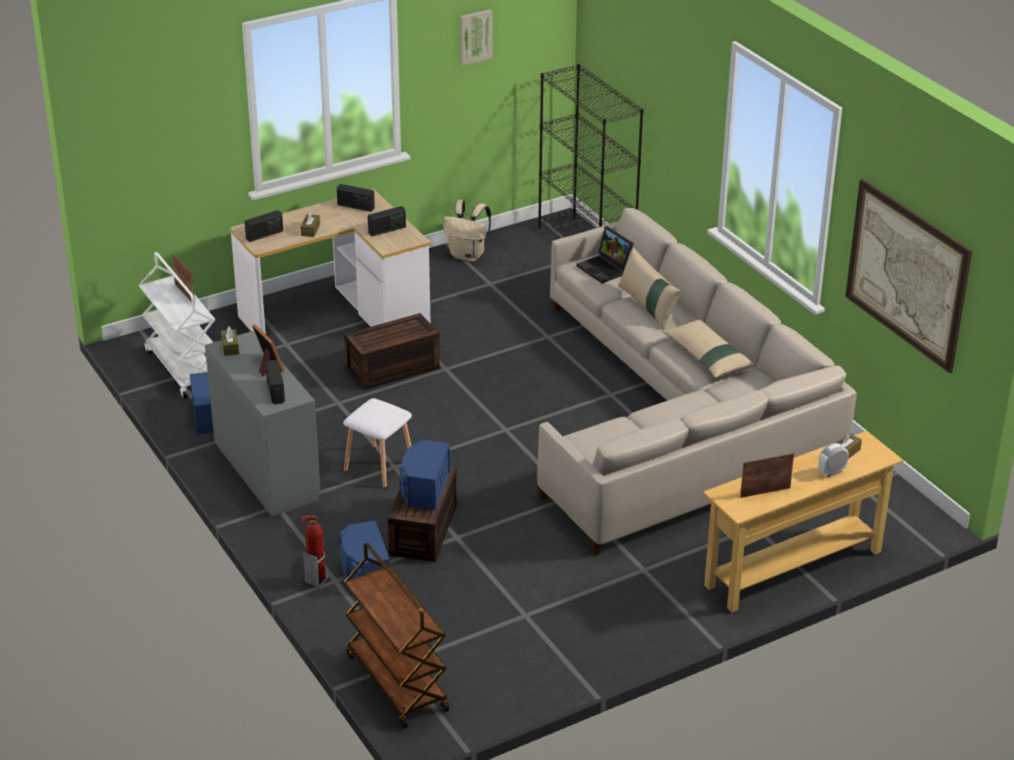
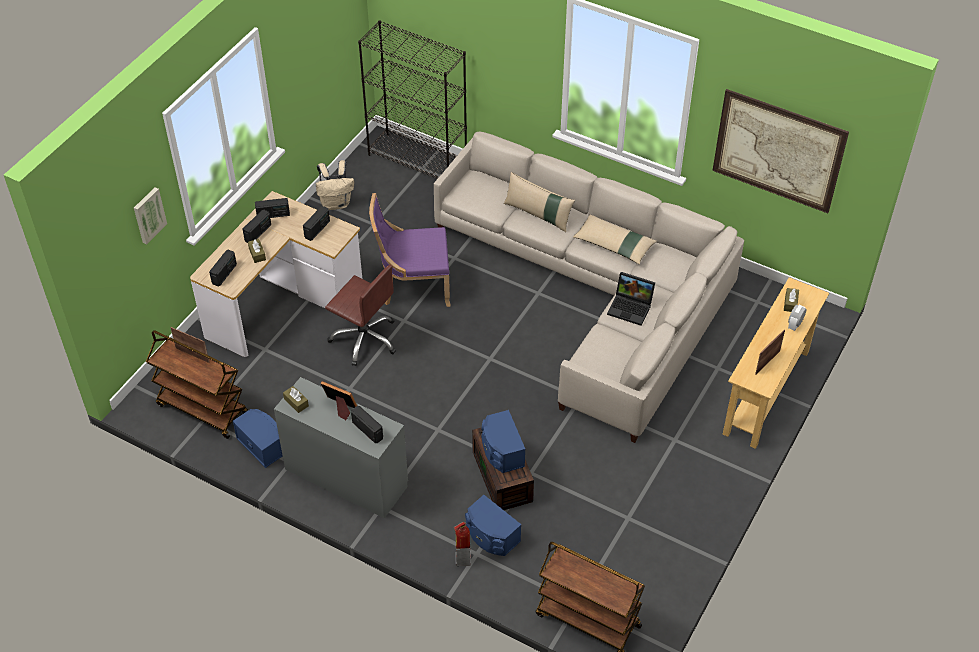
camera: 30 degrees left, 15 degrees up
white cart [139,252,215,399] -> brown cart [146,330,248,439]
white stool [343,398,412,488] -> none
brown storage box [344,313,440,390] -> brown office chair [325,265,396,366]
picture [460,9,493,66] -> picture moved to [134,187,167,244]
laptop [576,226,634,284] -> laptop moved to [607,272,655,326]
none -> radio [243,210,271,243]
none -> purple chair [369,193,451,307]

